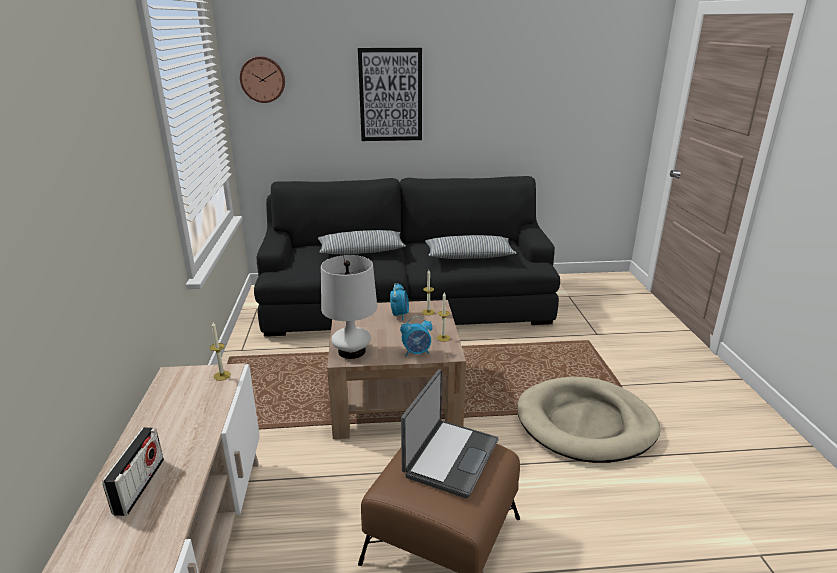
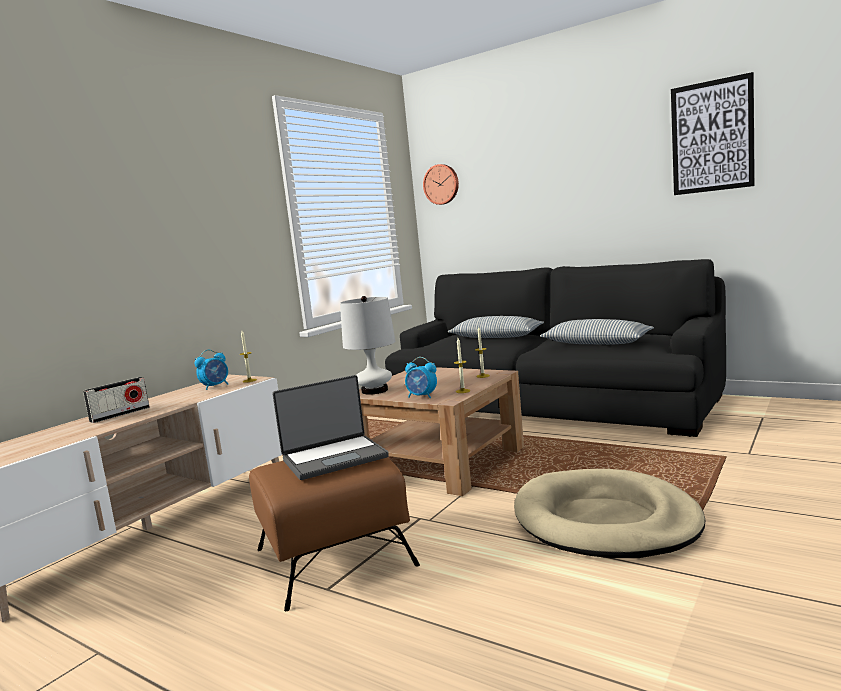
camera: 40 degrees right, 15 degrees down
picture [358,48,422,141] -> picture moved to [671,72,755,195]
alarm clock [390,283,409,320] -> alarm clock moved to [195,350,228,390]

